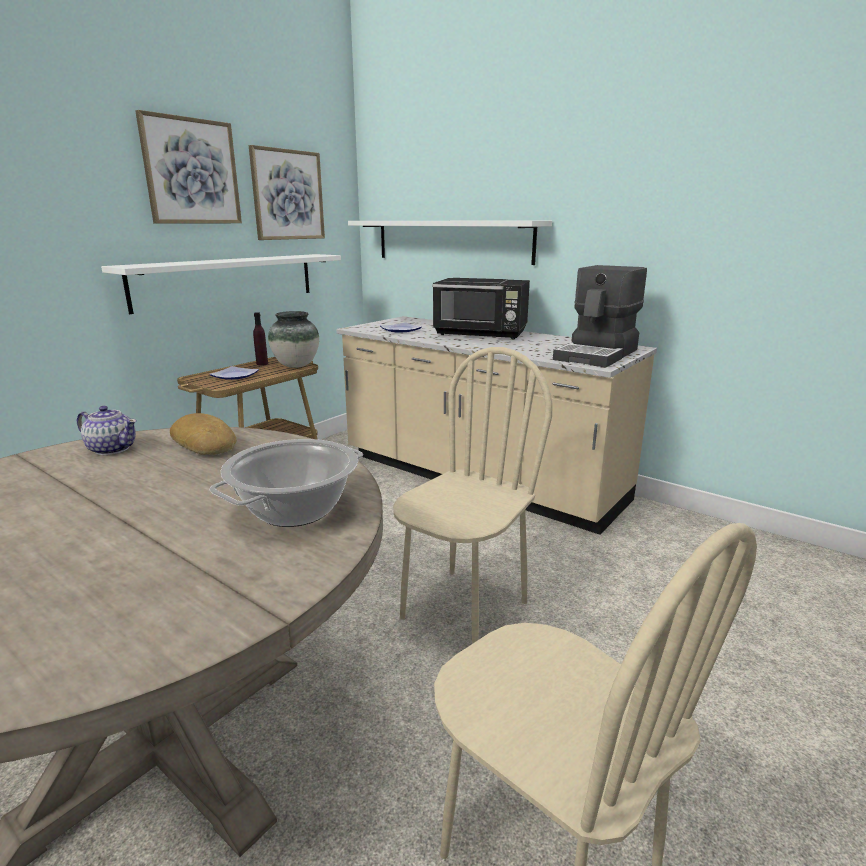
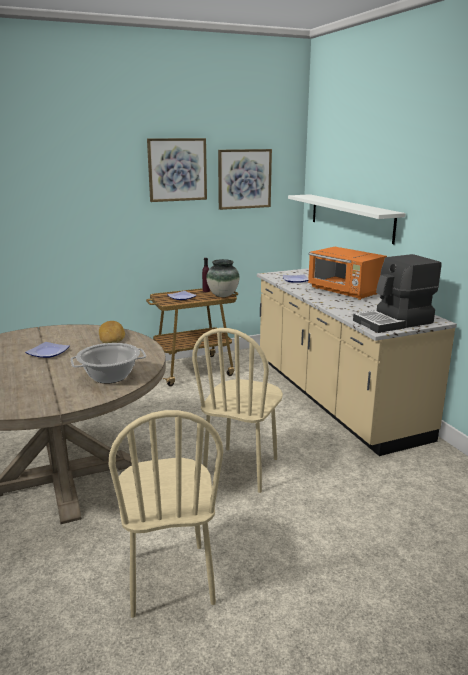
camera: 30 degrees right, 0 degrees up
teapot [77,406,137,455] -> none
white shelf [101,254,341,314] -> none
beige chair [393,347,552,644] -> beige chair turned 135 degrees clockwise [192,328,283,493]
black microwave [432,278,530,339] -> orange microwave [308,247,387,300]
none -> plate [25,342,70,358]

